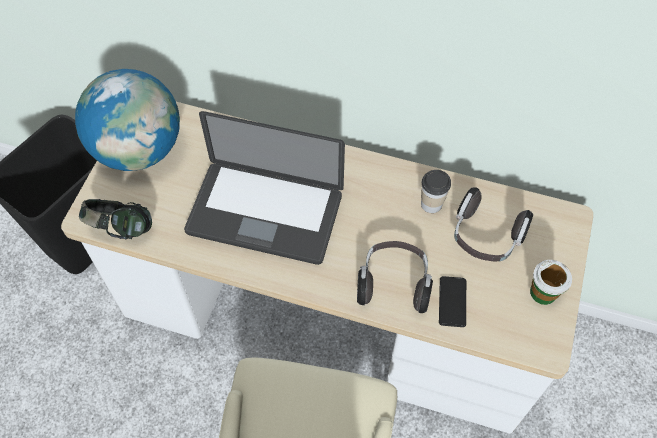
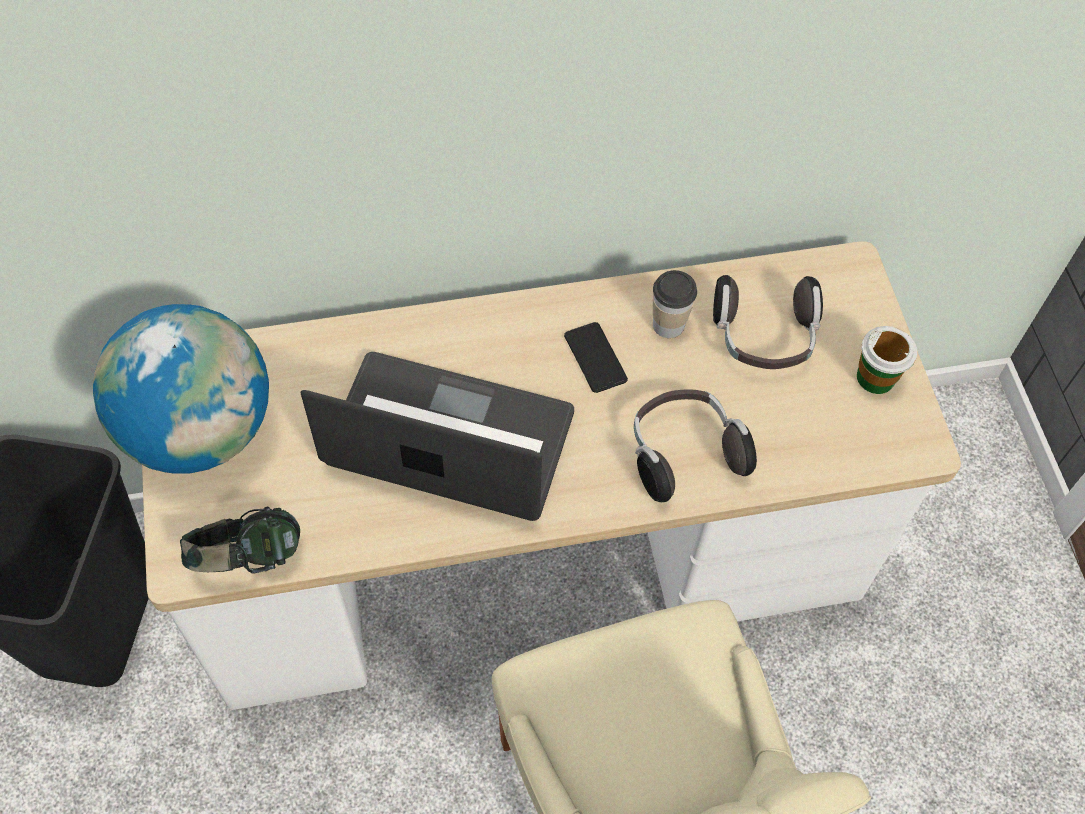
camera: 30 degrees left, 0 degrees up
laptop [184,111,345,265] -> laptop turned 150 degrees counterclockwise [301,352,574,521]
phone [439,276,466,327] -> phone moved to [564,322,628,393]

